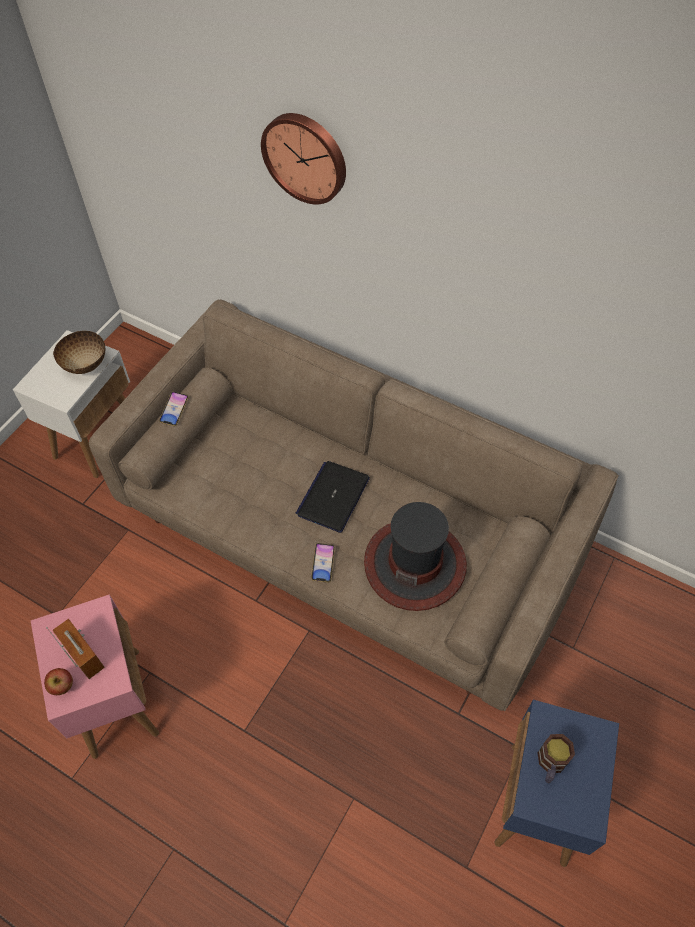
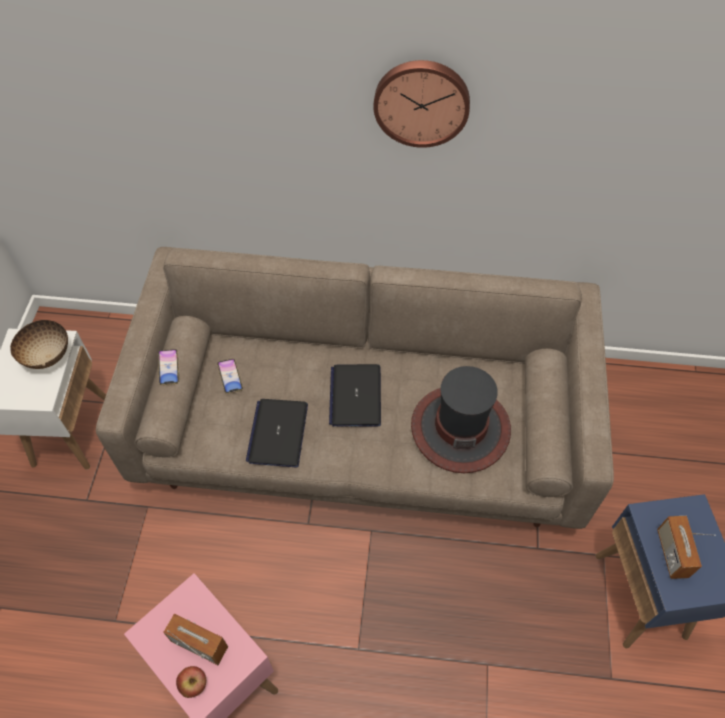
camera: 25 degrees left, 0 degrees up
wall clock [261,113,346,205] -> wall clock moved to [373,60,470,148]
phone [311,543,335,583] -> phone moved to [217,359,243,394]
mug [537,734,575,784] -> radio [657,516,715,579]
none -> laptop [246,399,308,467]

